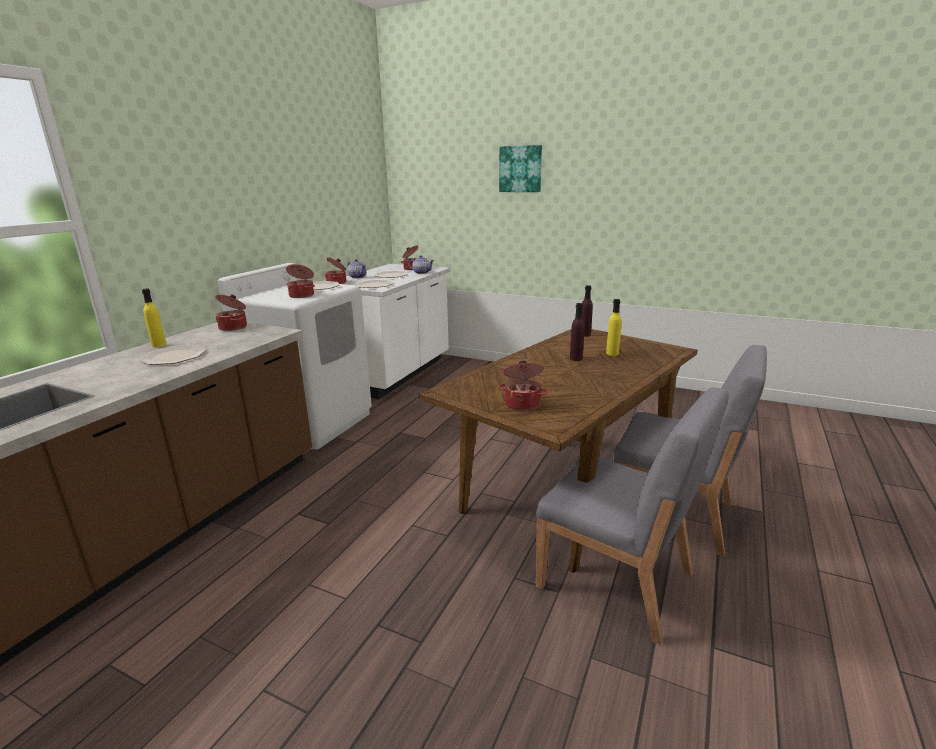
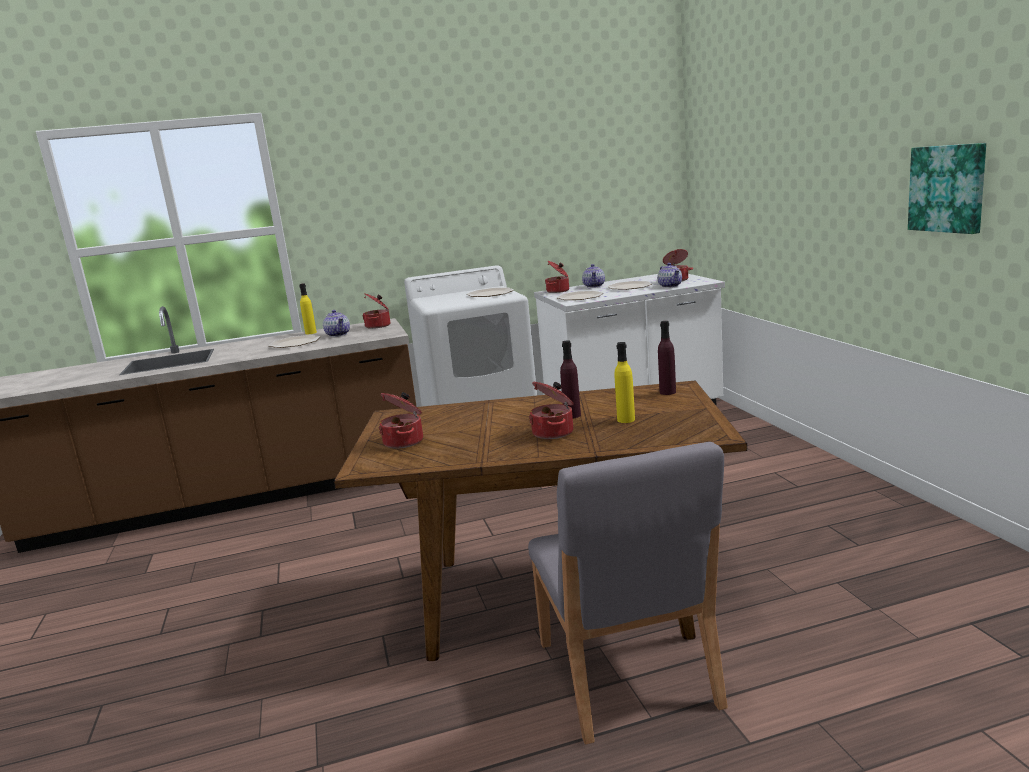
camera: 50 degrees right, 5 degrees down
cooking pot [286,264,315,298] -> cooking pot moved to [529,382,574,439]
picture [499,145,542,192] -> picture moved to [908,143,986,234]
grey chair [536,387,729,645] -> none
none -> teapot [323,310,350,337]

